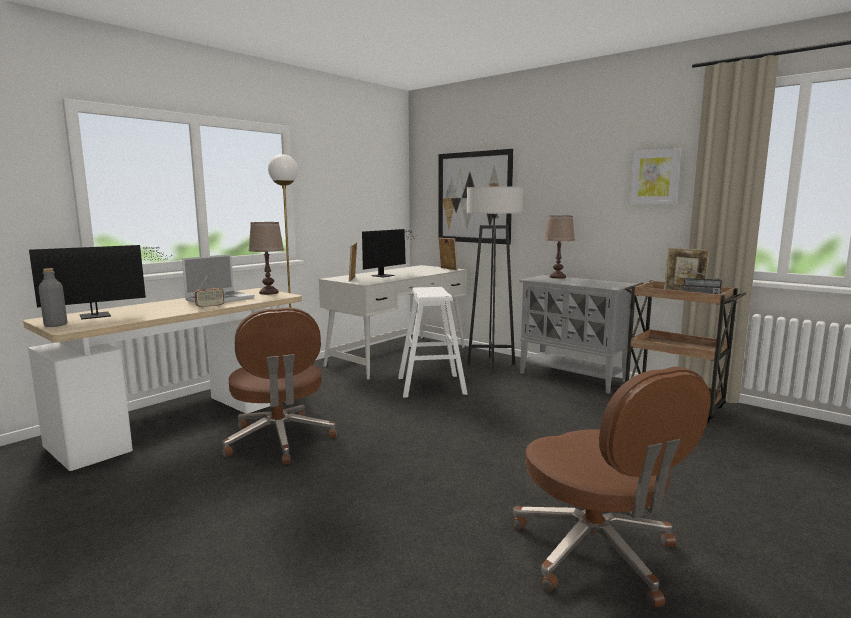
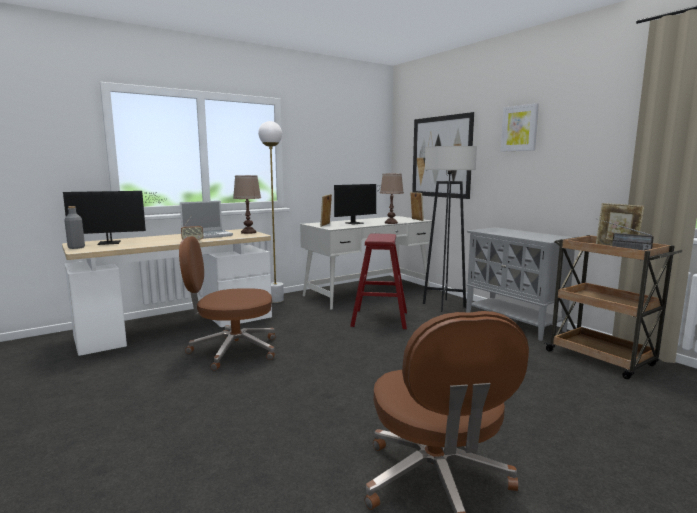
camera: 15 degrees right, 0 degrees up
brown office chair [222,308,337,464] -> brown office chair turned 90 degrees clockwise [179,236,276,371]
white stool [398,287,468,398] -> red stool [350,234,407,329]
brown table lamp [544,216,575,279] -> brown table lamp moved to [380,174,404,224]
picture [629,149,682,204] -> picture moved to [501,103,539,152]

